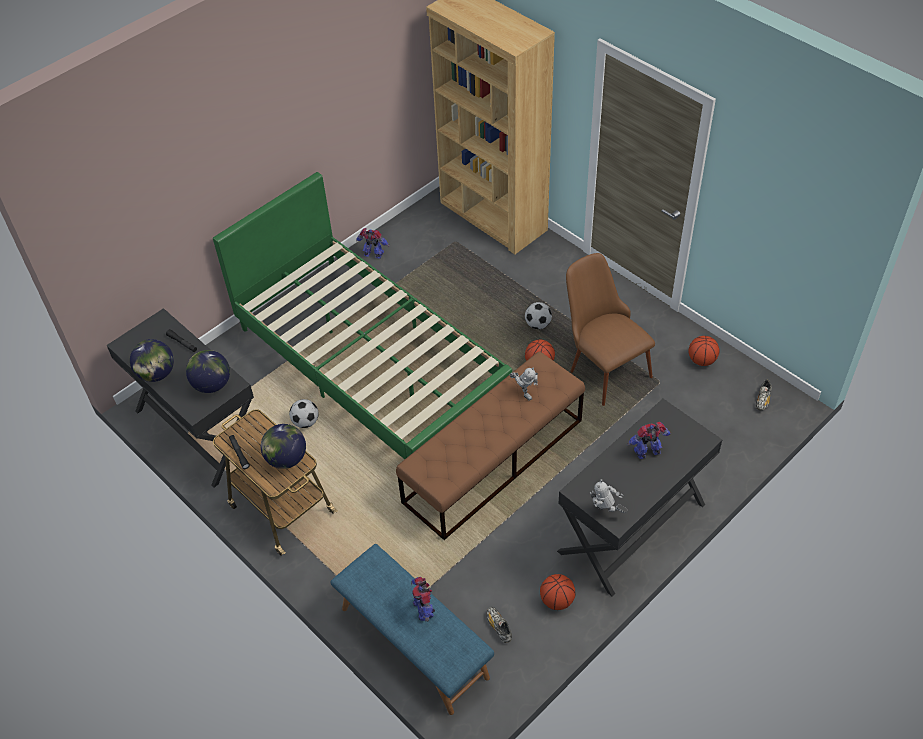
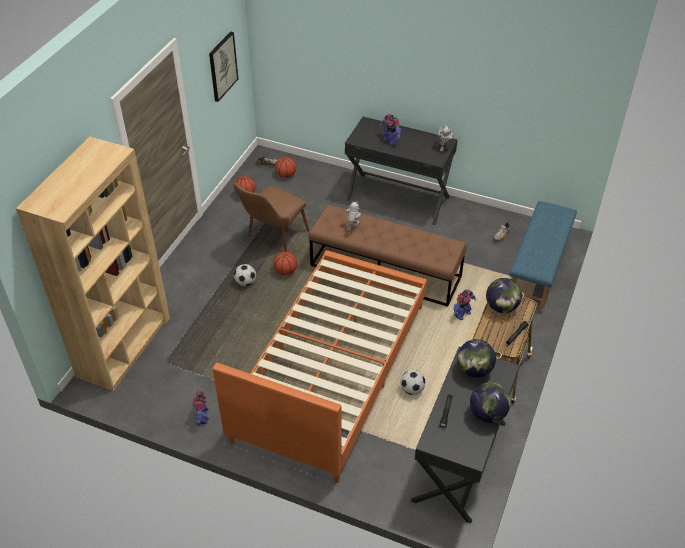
camera: 115 degrees left, 5 degrees down
green bed [213,172,512,459] -> orange bed [213,250,427,483]
toy robot [411,577,435,622] -> toy robot moved to [454,289,476,320]
basketball [540,574,575,610] -> basketball moved to [275,156,297,178]
none -> picture [209,32,238,102]

